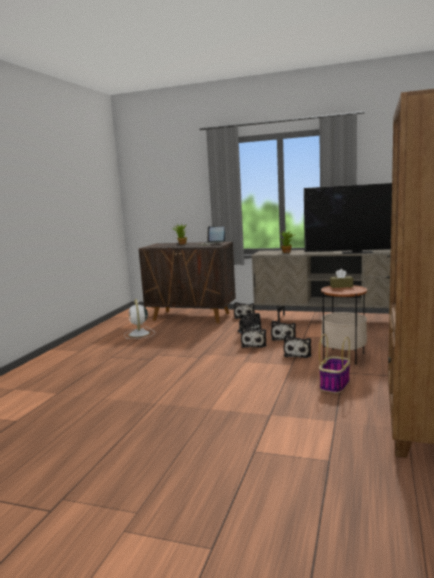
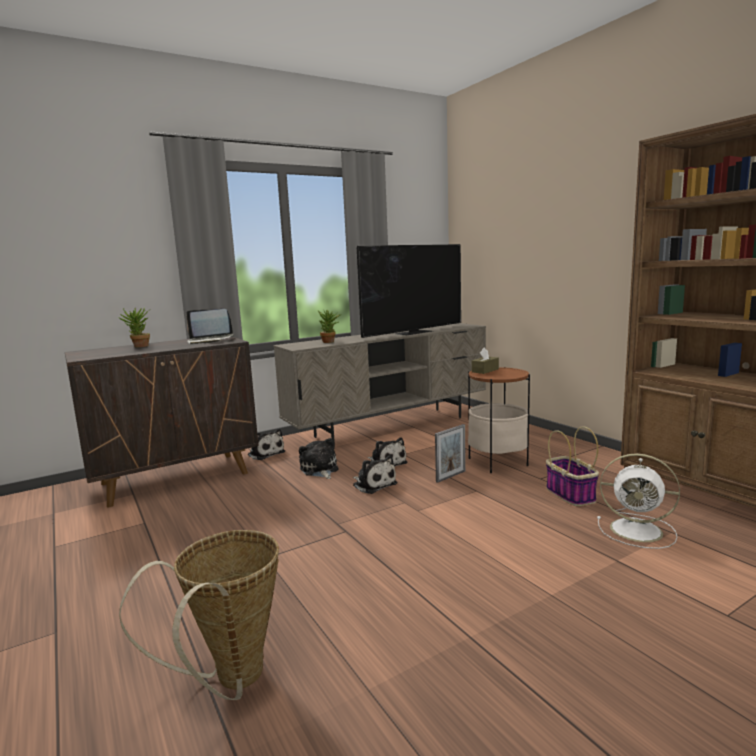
camera: 50 degrees left, 0 degrees up
white fan [124,299,155,339] -> white fan moved to [597,454,680,549]
plush toy [284,335,311,358] -> picture frame [435,424,466,483]
none -> basket [119,530,279,700]

